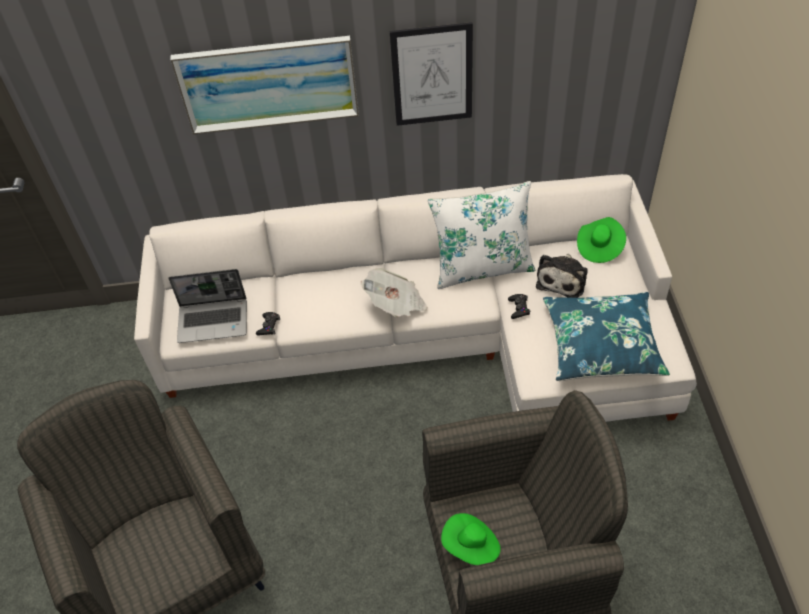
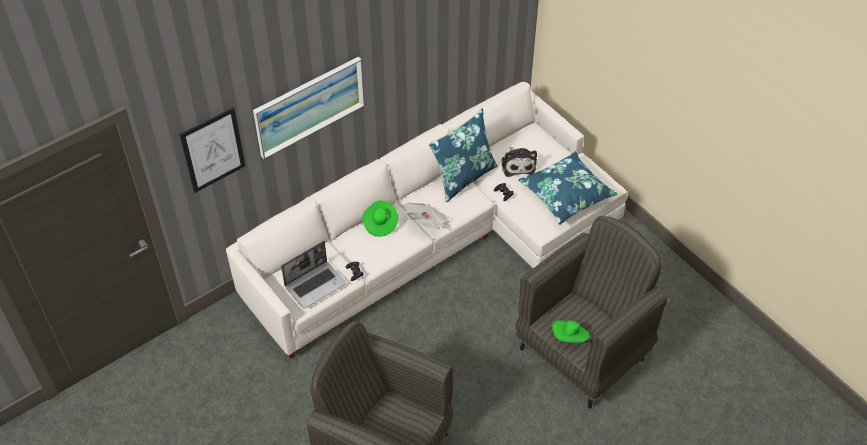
camera: 35 degrees left, 0 degrees up
picture [390,22,473,126] -> picture moved to [179,107,245,193]
white pillow [428,181,535,289] -> blue pillow [429,108,497,202]
green hat [577,217,626,263] -> green hat moved to [363,201,398,237]

